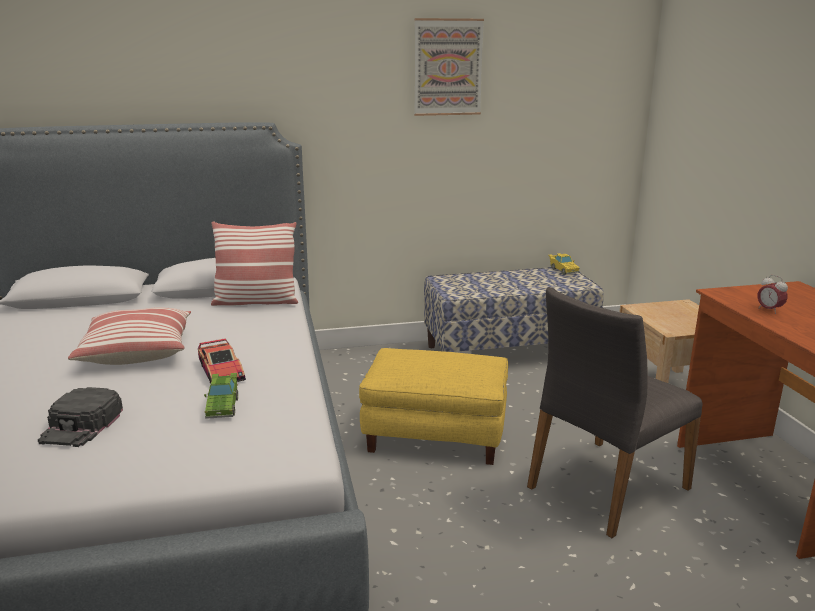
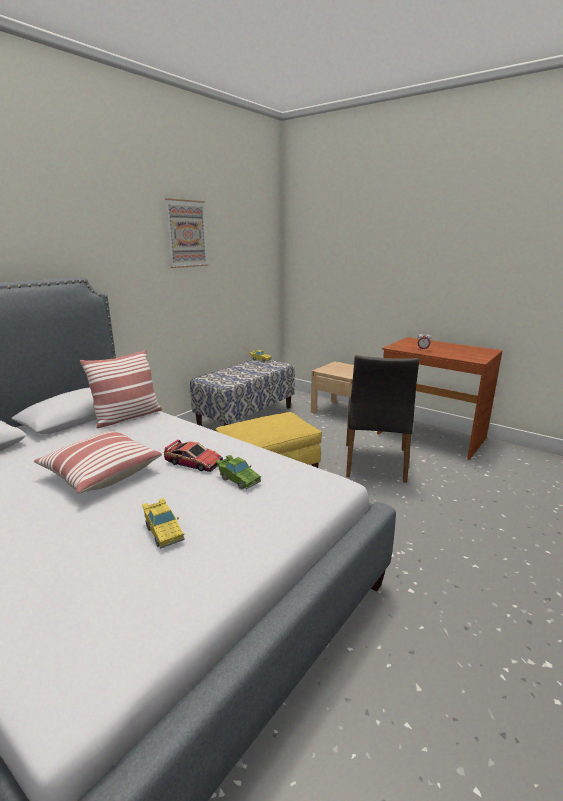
camera: 40 degrees left, 0 degrees up
black cap [38,387,123,447] -> yellow toy car [142,498,185,549]

